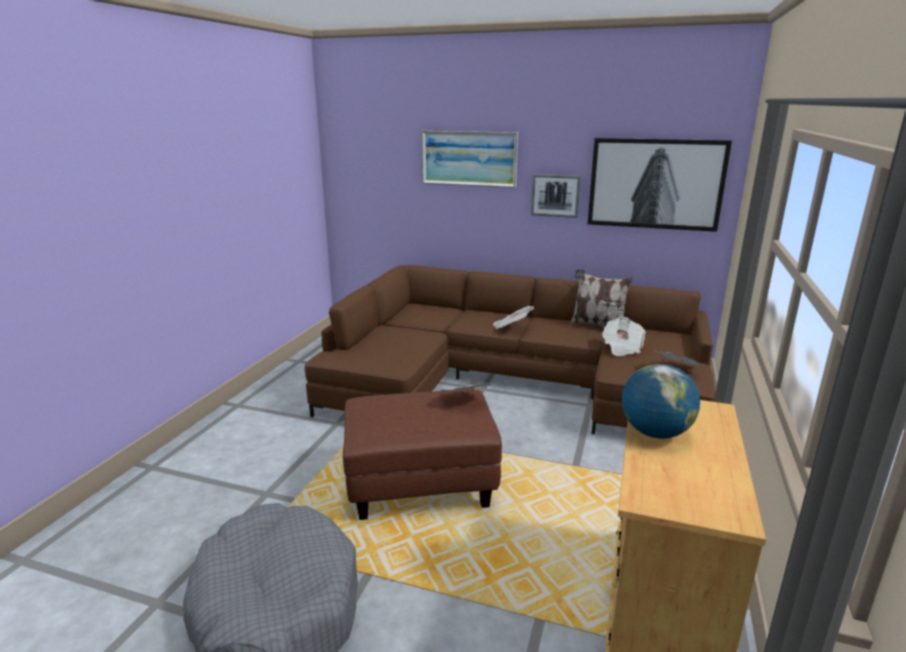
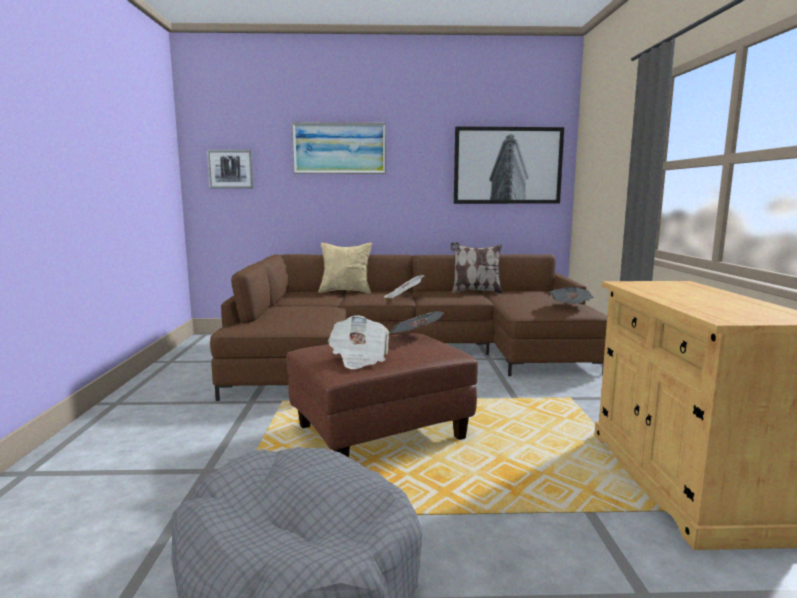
camera: 20 degrees left, 10 degrees down
picture [531,174,581,218] -> picture moved to [207,150,254,188]
newspaper [602,317,646,356] -> newspaper moved to [328,315,390,369]
globe [622,364,700,439] -> none
none -> beige pillow [319,242,372,293]

